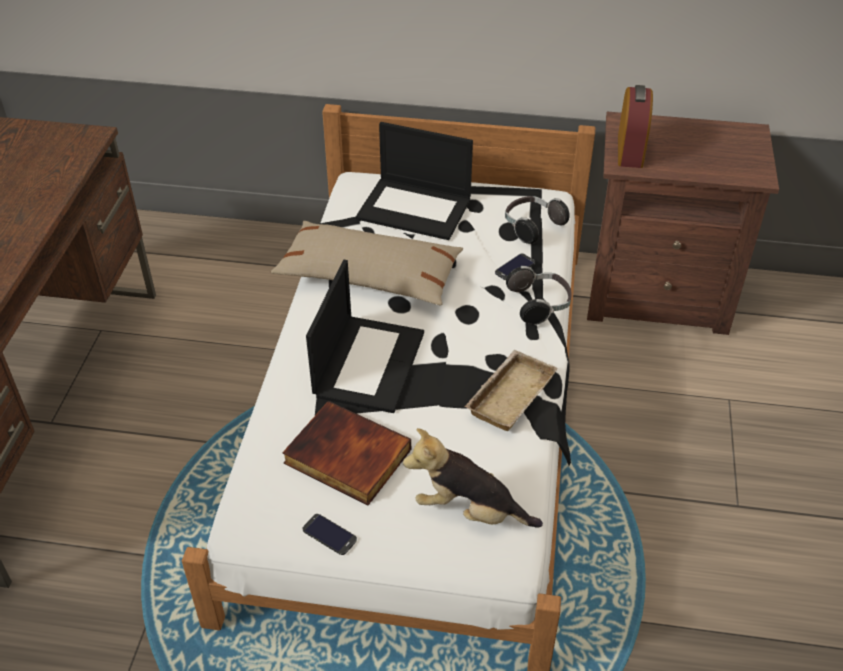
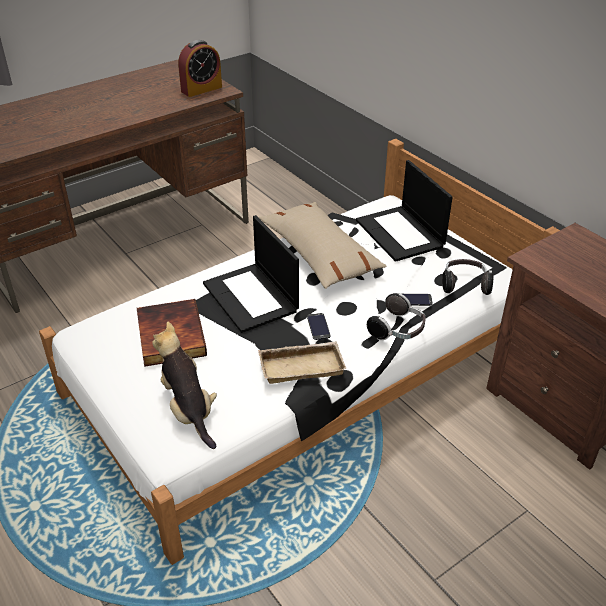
camera: 45 degrees right, 5 degrees down
phone [302,514,357,555] -> phone moved to [307,313,330,340]
laptop [306,260,424,413] -> laptop turned 90 degrees clockwise [203,215,299,333]
alarm clock [618,85,653,168] -> alarm clock moved to [178,40,222,97]

